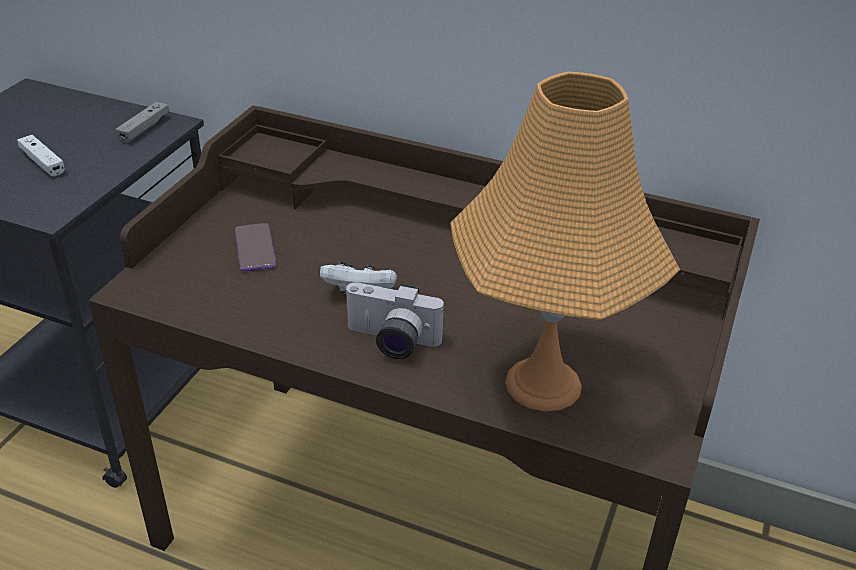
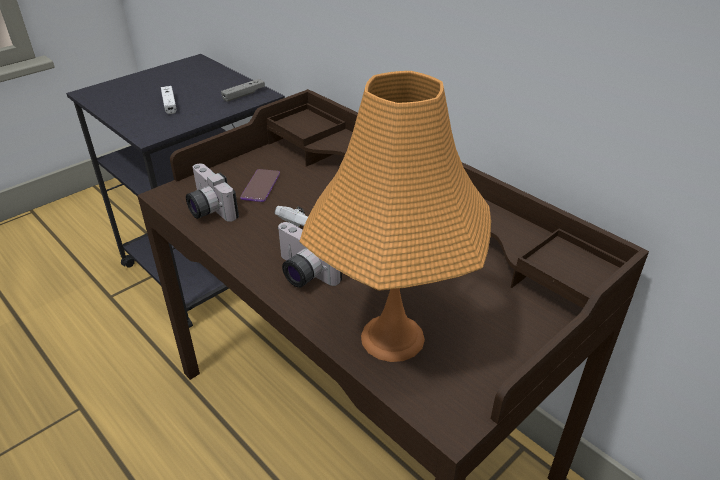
camera: 25 degrees right, 0 degrees up
none -> camera [186,163,239,222]

